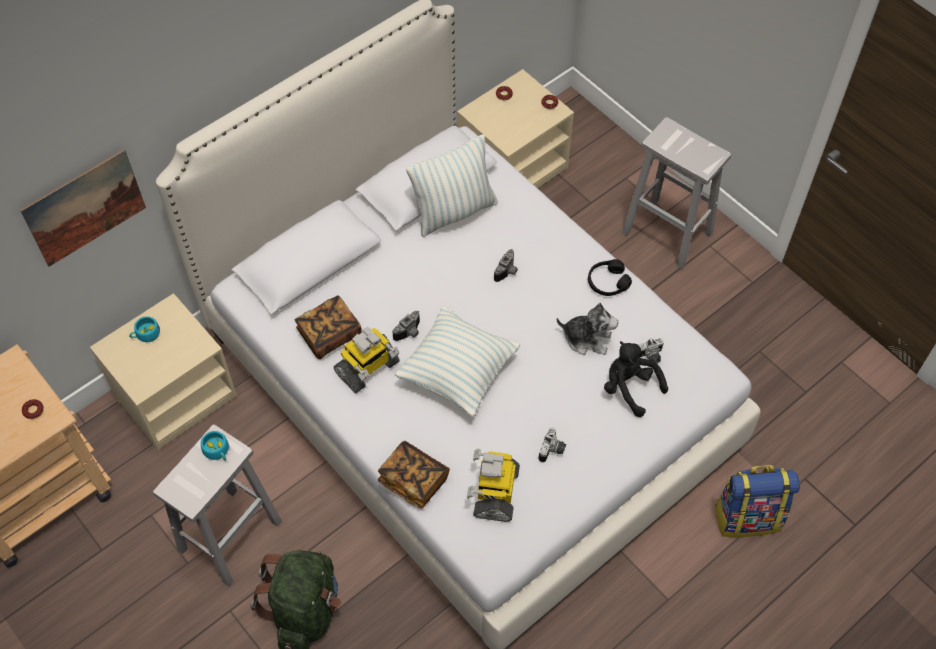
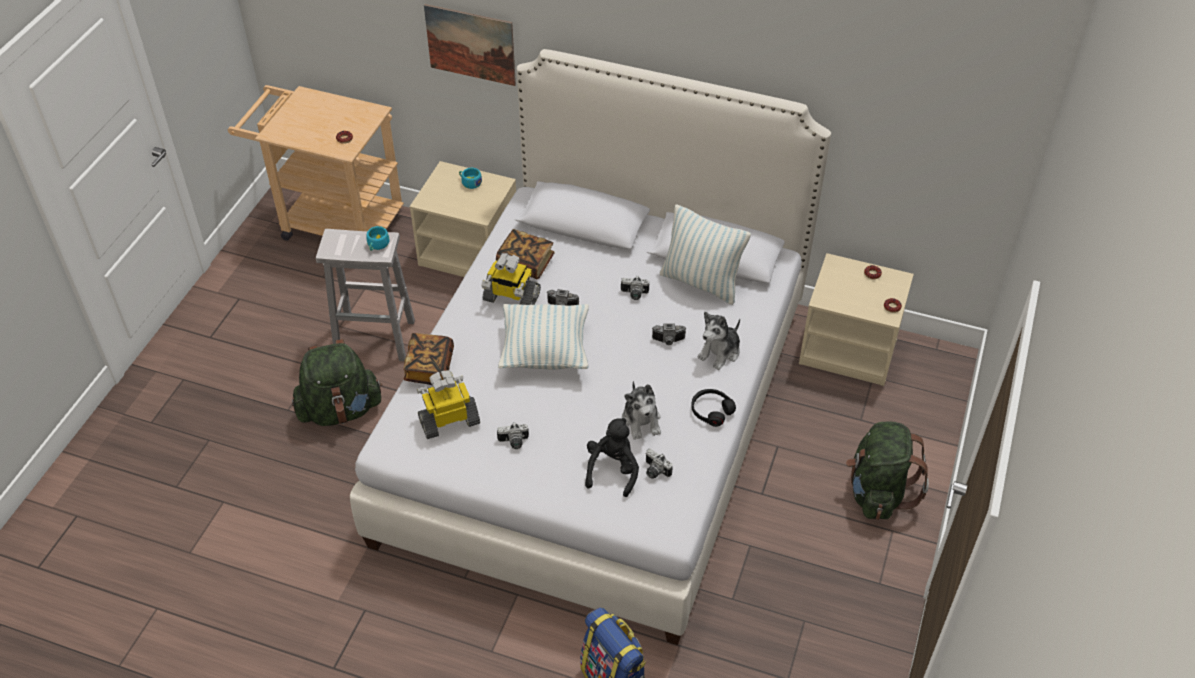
camera: 60 degrees right, 10 degrees down
white stool [622,117,732,270] -> green backpack [846,421,929,520]
none -> camera [621,276,649,300]
none -> plush toy [698,312,740,370]

